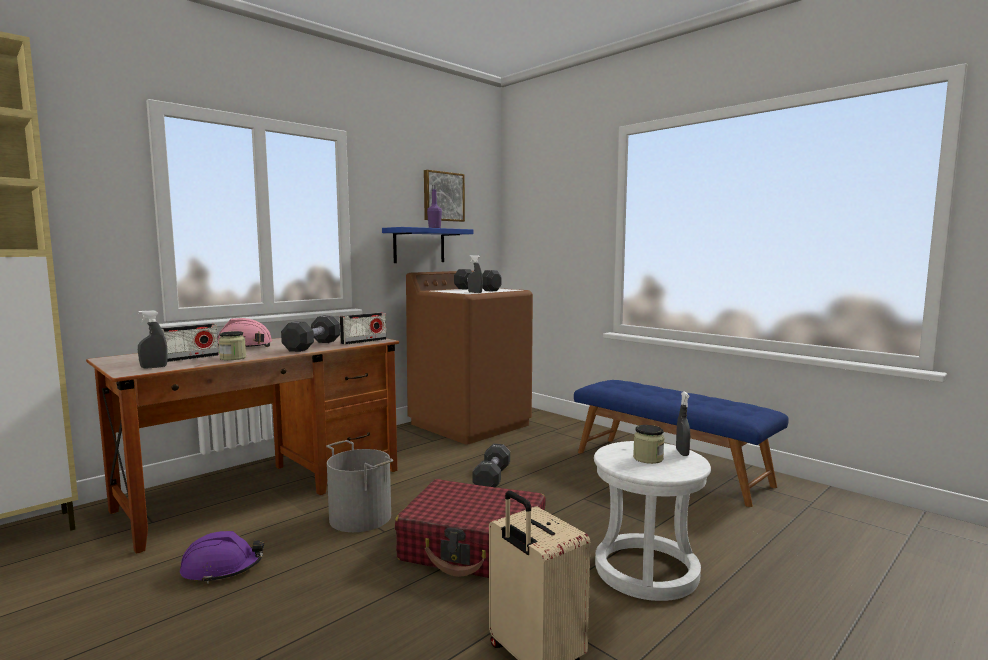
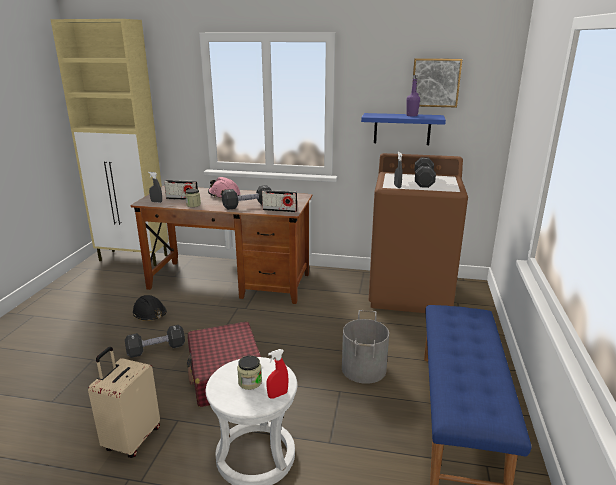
camera: 55 degrees right, 15 degrees up
purple hard hat [180,531,264,584] -> black hard hat [133,295,167,321]
grey bucket [326,440,393,532] -> grey bucket moved to [342,310,389,384]
black dumbbell [472,444,510,487] -> black dumbbell moved to [125,325,185,358]
grey spray bottle [676,391,690,456] -> red spray bottle [267,349,288,399]

